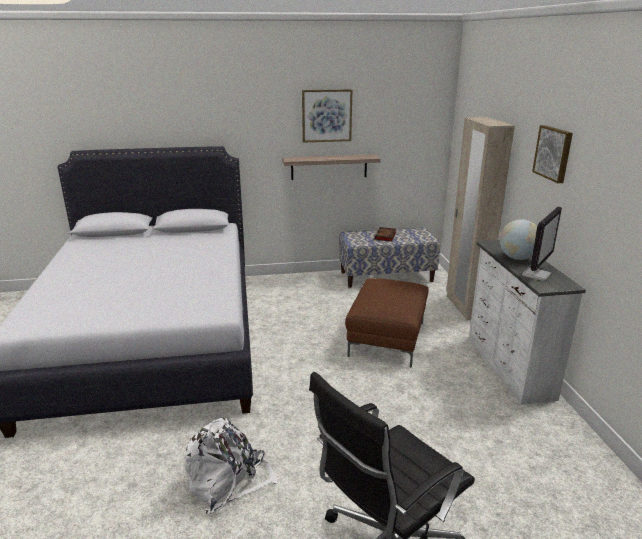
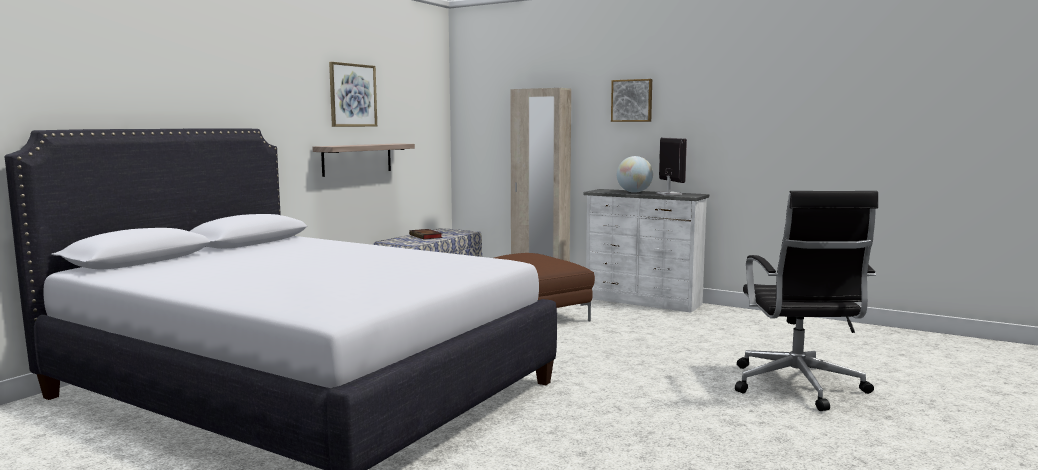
camera: 50 degrees left, 15 degrees down
white backpack [184,418,278,514] -> none

